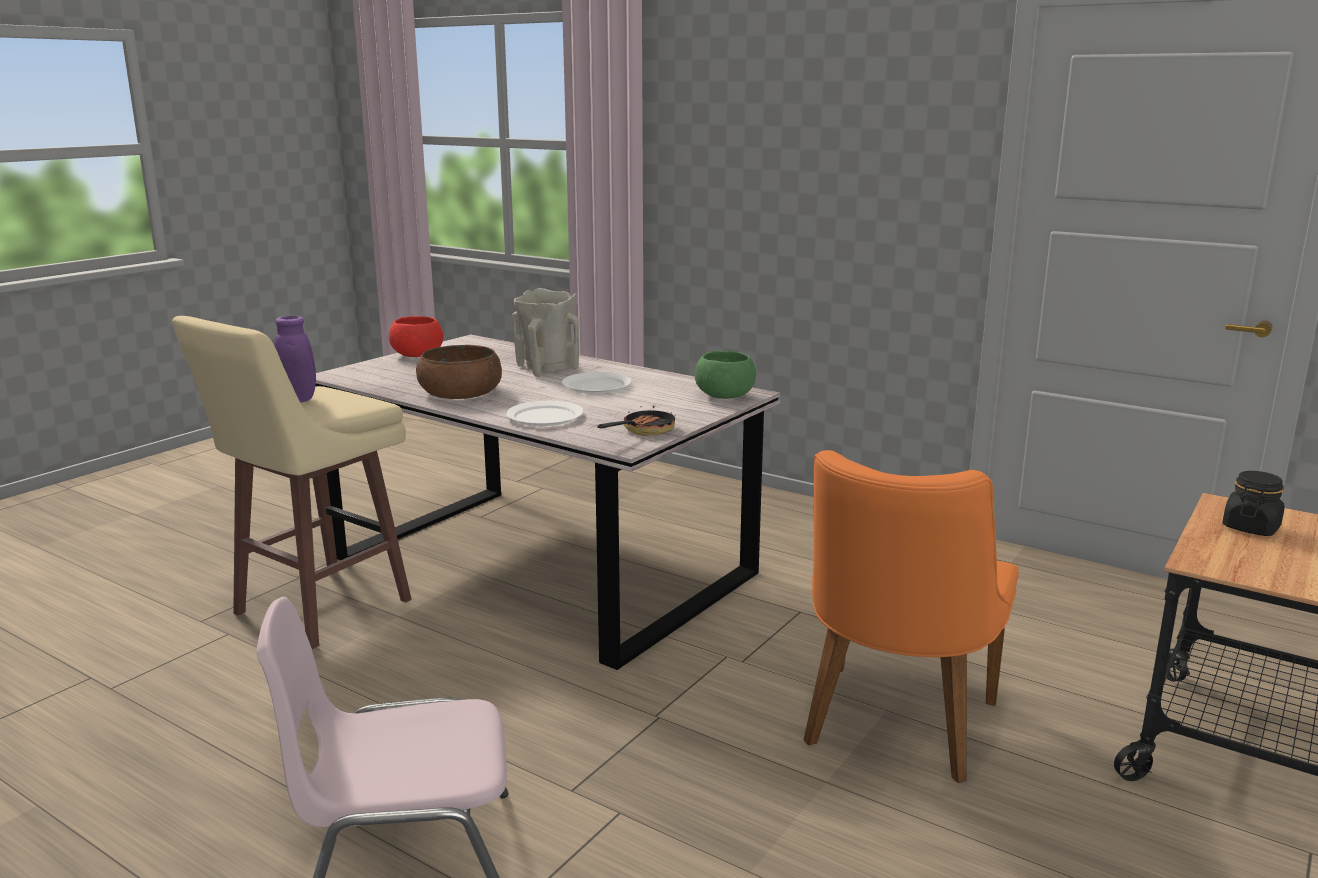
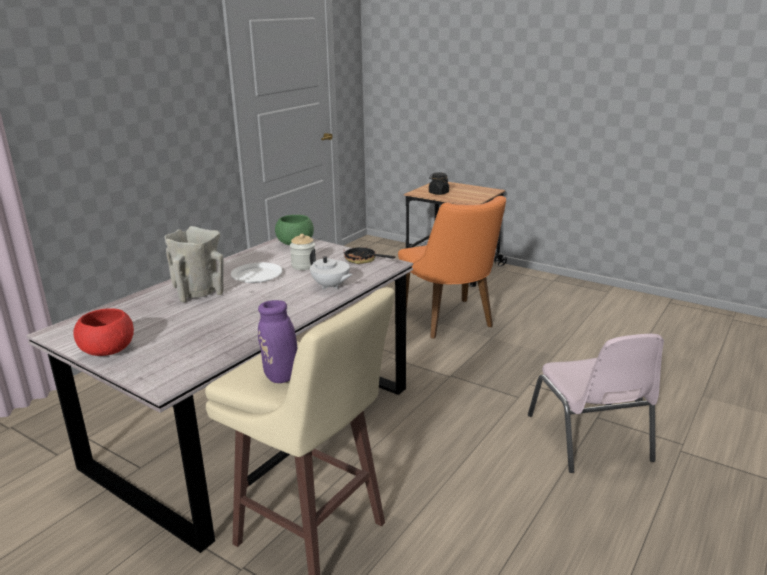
camera: 90 degrees left, 5 degrees up
brown bowl [416,345,502,399] -> none
white plate [506,401,583,426] -> white teapot [310,249,353,290]
orange chair [804,450,1019,783] -> orange chair turned 45 degrees clockwise [398,196,506,339]
none -> jar [290,234,316,270]

